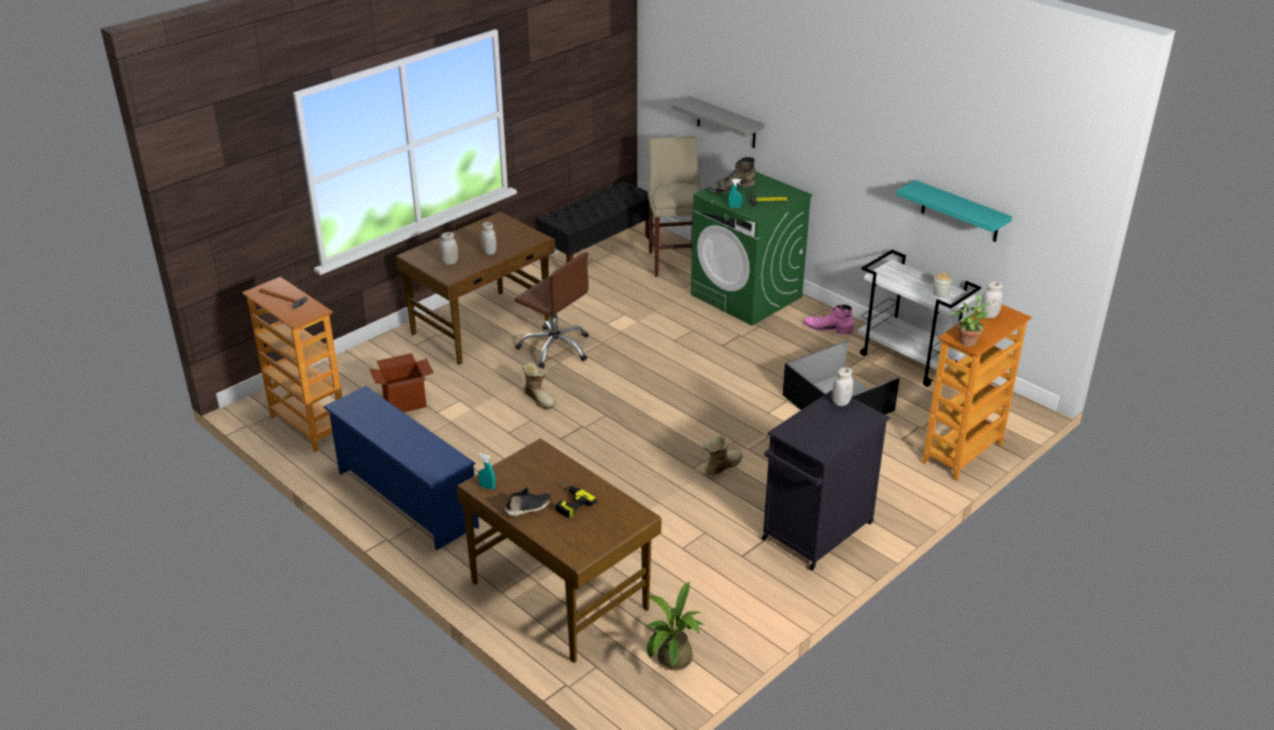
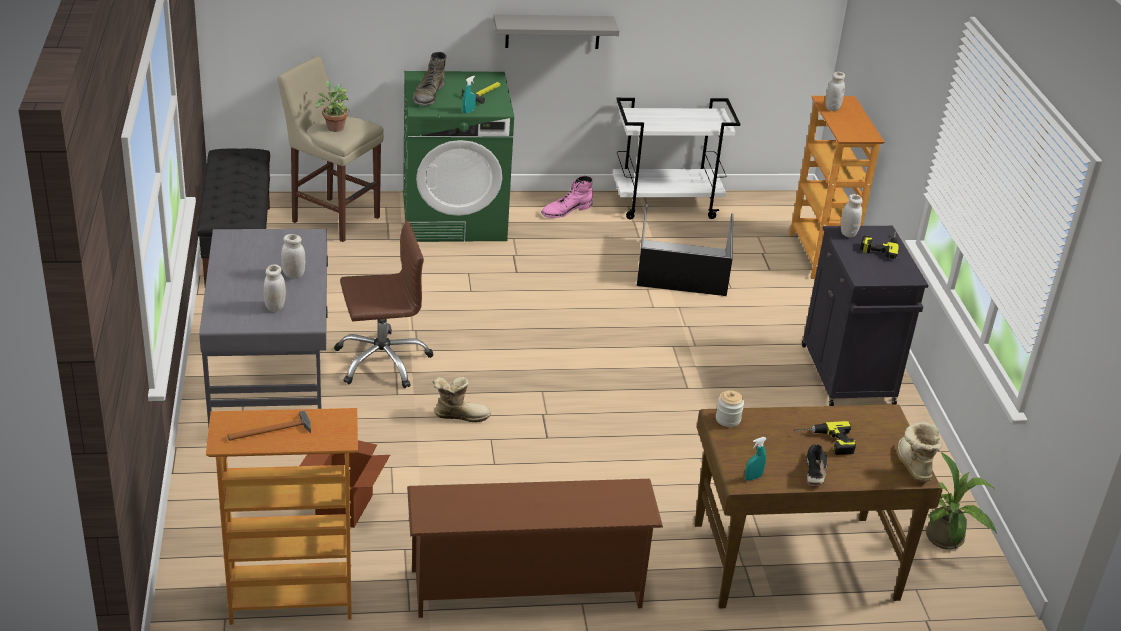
camera: 55 degrees left, 0 degrees up
blue shoe rack [323,386,479,550] -> brown shoe rack [407,479,663,618]
brown desk [396,212,555,365] -> grey desk [199,229,328,428]
grey shelf [672,97,765,148] -> grey shelf moved to [493,14,619,49]
boot [703,435,742,475] -> boot moved to [897,422,942,482]
turquoise shelf [896,180,1012,242] -> none
jar [932,273,952,297] -> jar moved to [716,390,744,427]
potted plant [950,295,991,347] -> potted plant moved to [315,80,350,132]
none -> power drill [860,231,899,259]

